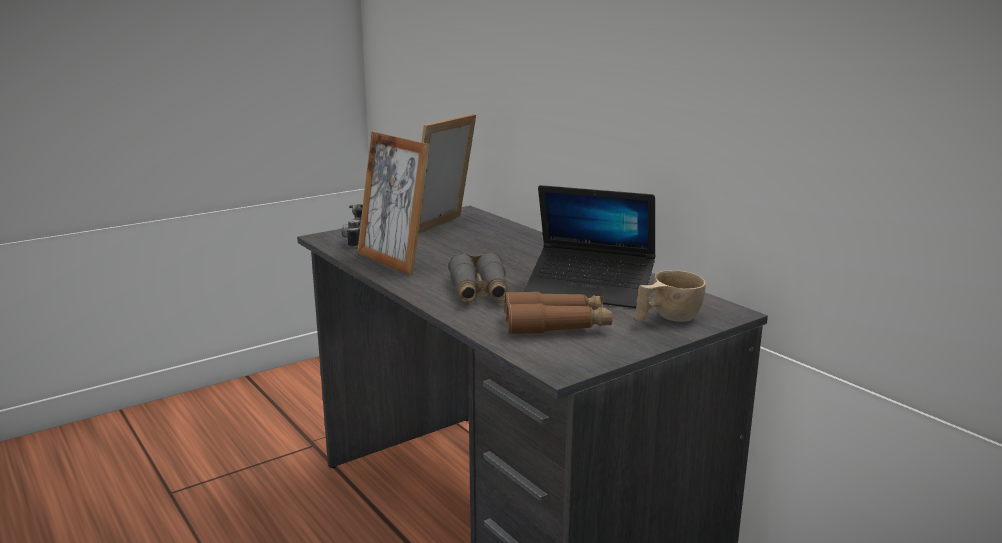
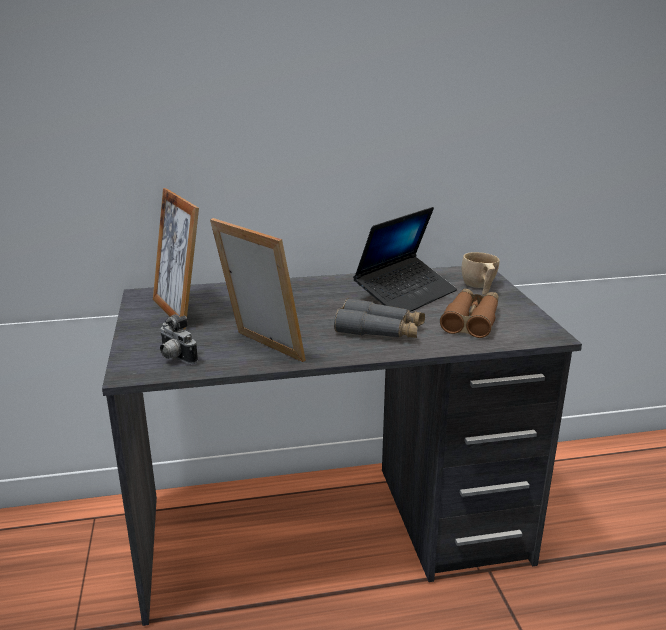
camera: 65 degrees left, 5 degrees up
picture frame [357,132,430,275] -> picture frame turned 120 degrees counterclockwise [210,218,306,362]

